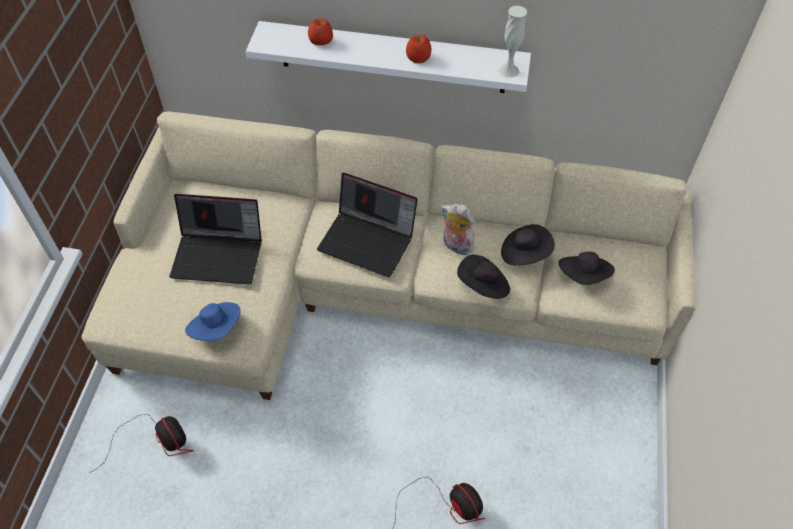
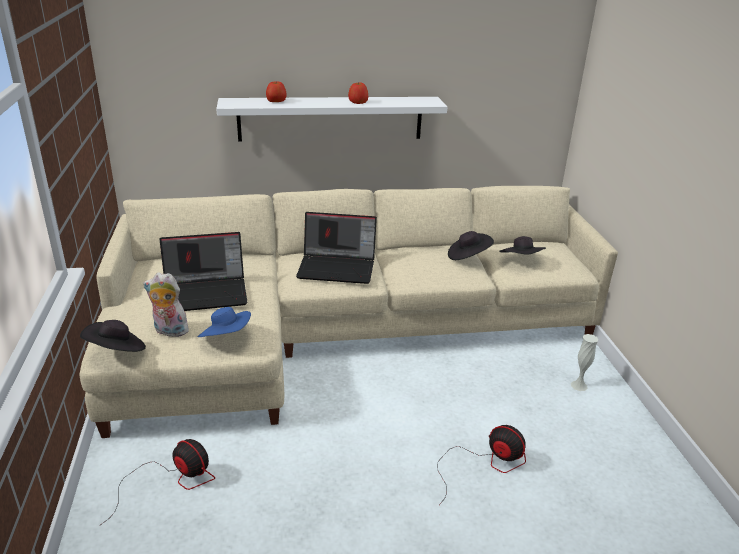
camera: 20 degrees left, 25 degrees down
plush toy [441,203,474,255] -> plush toy moved to [143,272,189,337]
black hat [457,255,510,299] -> black hat moved to [80,320,146,352]
white vase [499,6,527,78] -> white vase moved to [571,334,598,391]

